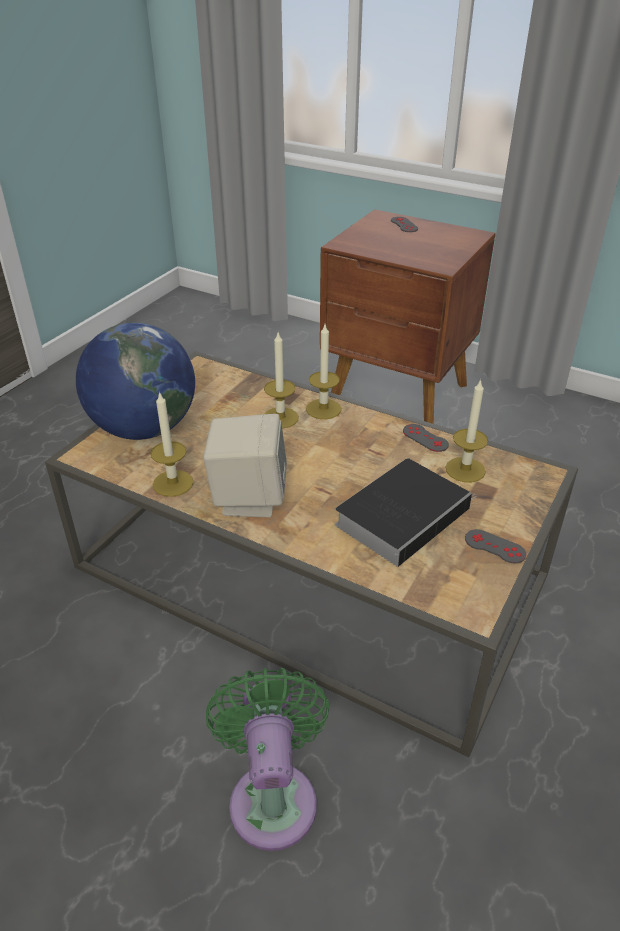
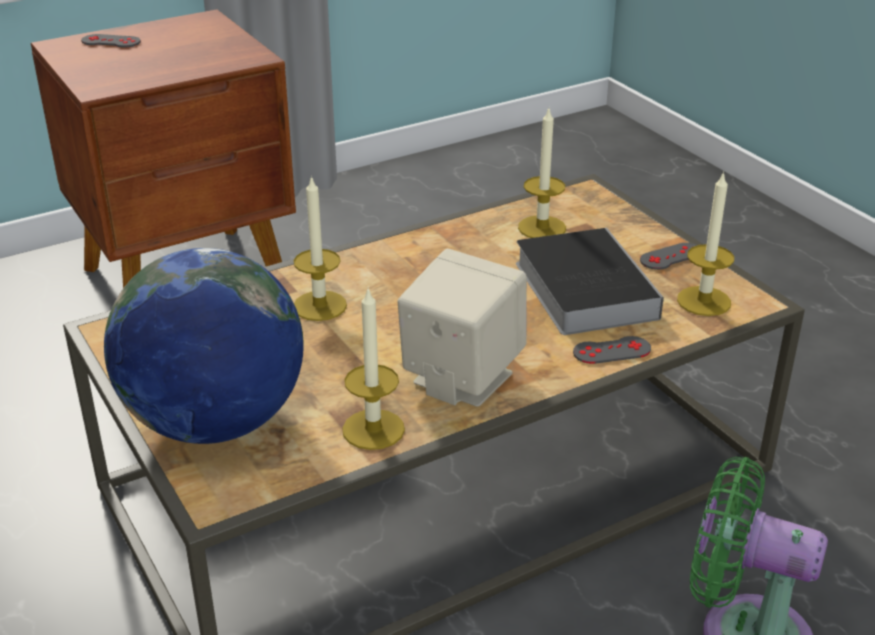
camera: 60 degrees left, 5 degrees down
candle [306,325,341,419] -> candle moved to [677,171,734,316]
grey game controller [403,424,449,452] -> grey game controller moved to [573,336,651,364]

